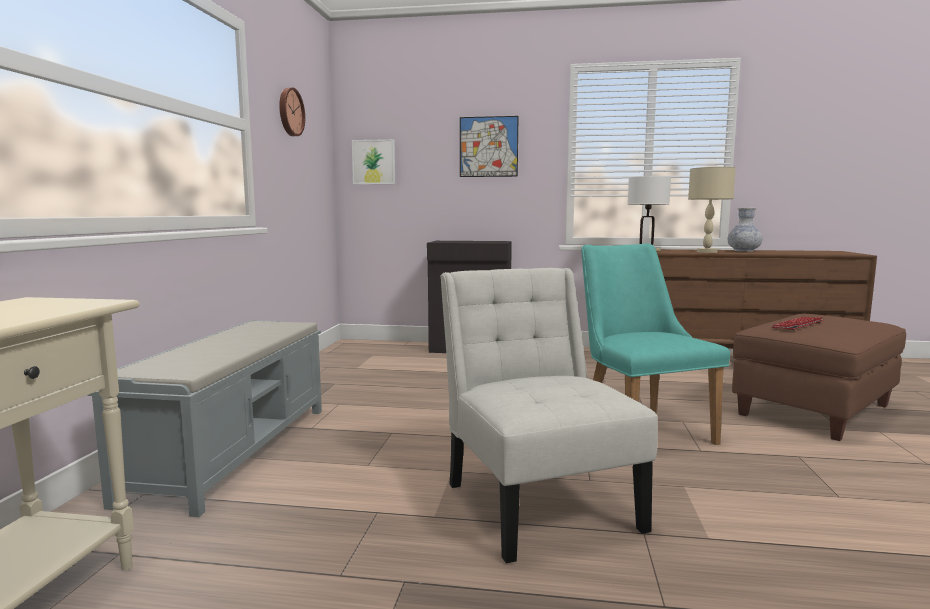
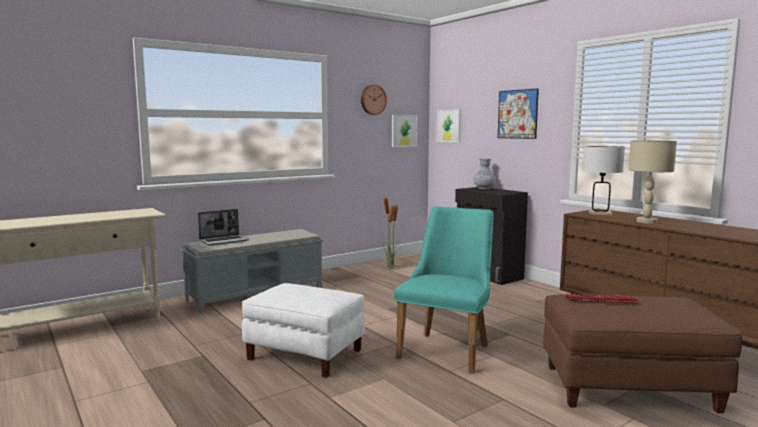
camera: 45 degrees right, 0 degrees up
white chair [440,268,658,564] -> white ottoman [242,283,365,378]
vase [728,208,762,252] -> vase moved to [474,158,496,189]
none -> laptop [198,209,249,246]
none -> potted plant [378,197,400,268]
none -> picture [392,115,418,147]

